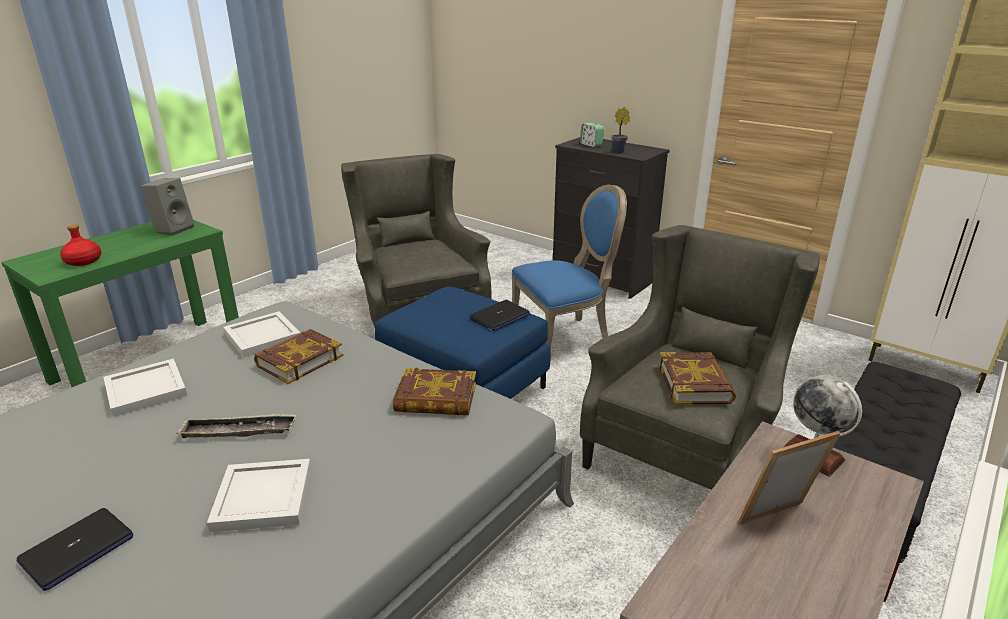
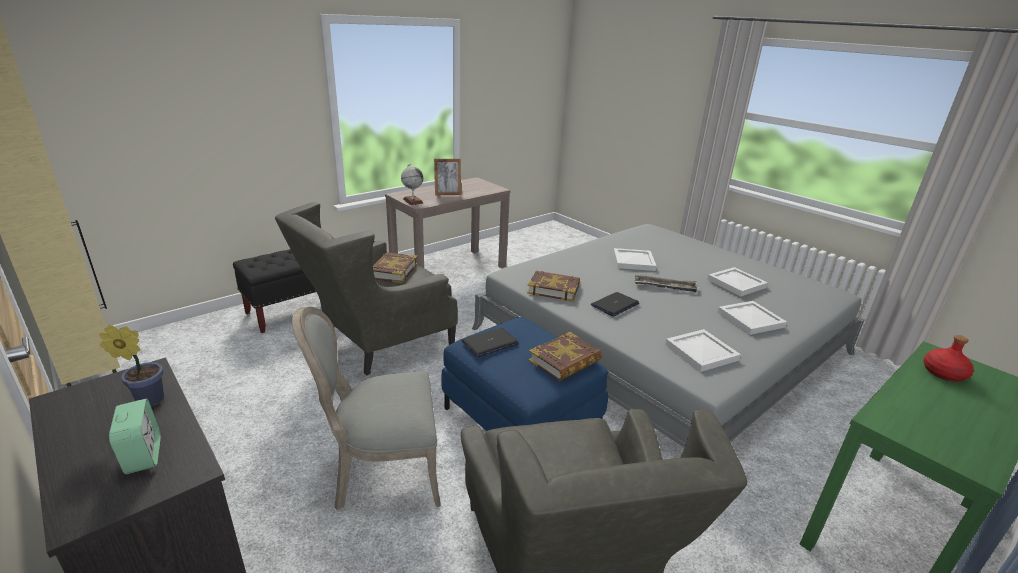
camera: 170 degrees left, 0 degrees up
laptop [16,508,133,591] -> laptop moved to [591,292,639,317]
grey speaker [141,178,194,236] -> none
book [254,329,344,384] -> book moved to [528,332,602,381]
blue chair [512,185,627,350] -> grey chair [292,307,441,510]
none -> white tray [707,267,768,296]

